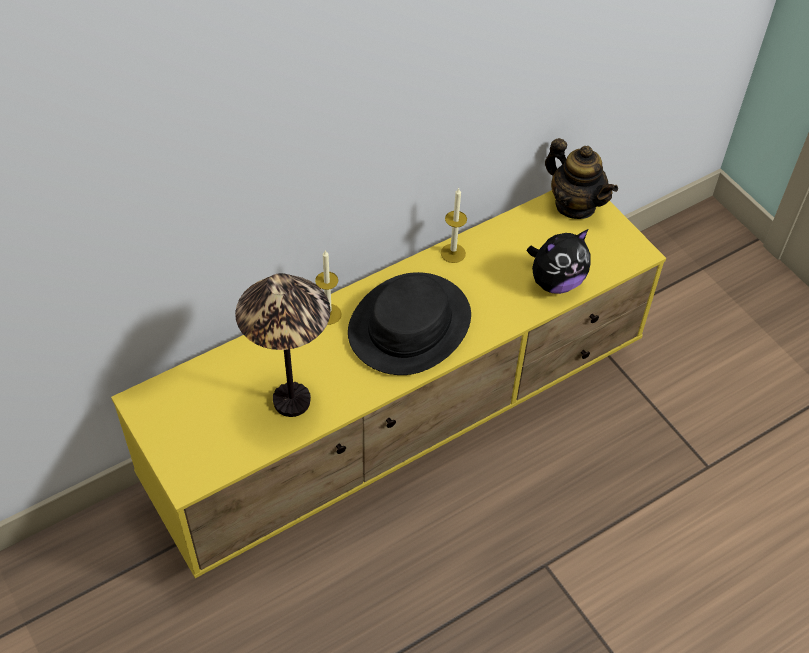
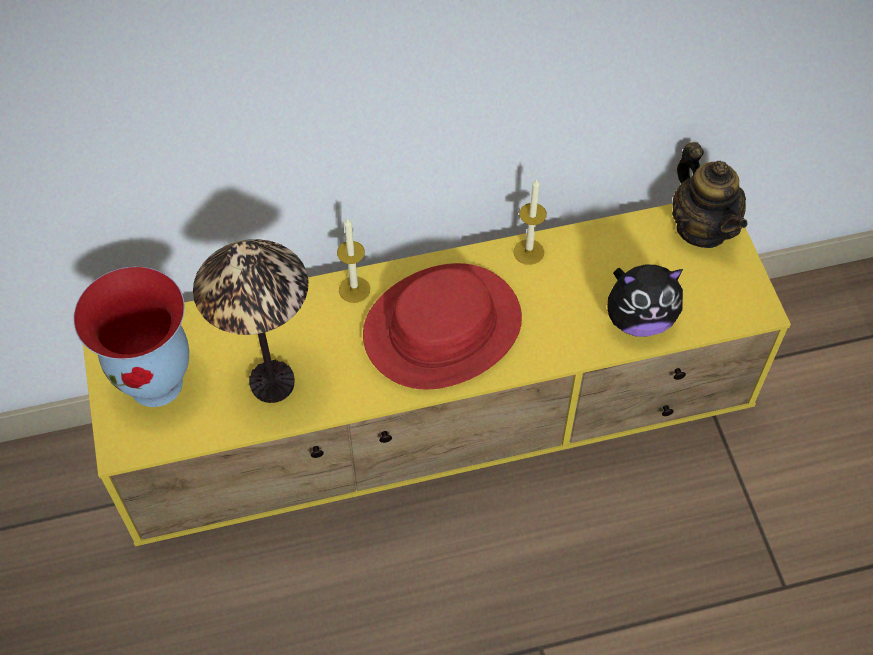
camera: 20 degrees right, 5 degrees up
black hat [348,272,471,375] -> red hat [363,263,522,390]
none -> vase [73,267,189,407]

